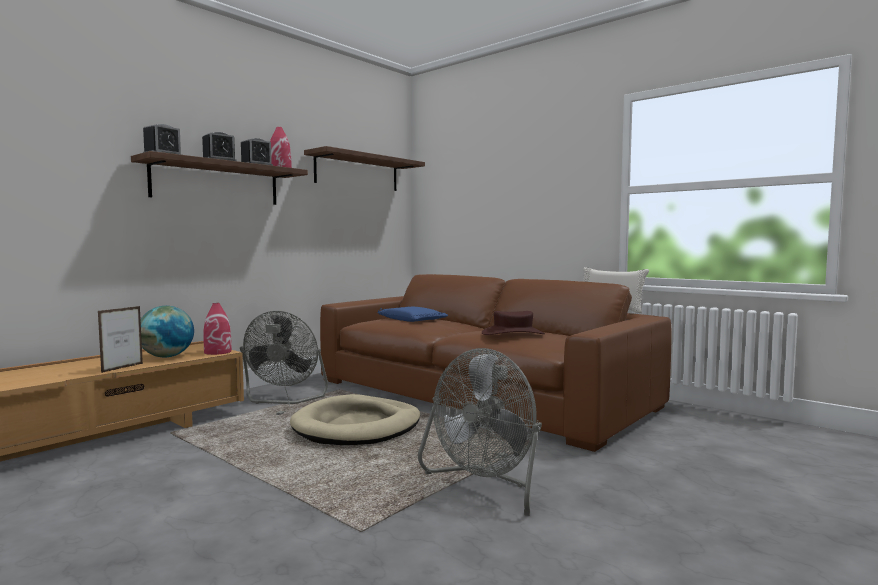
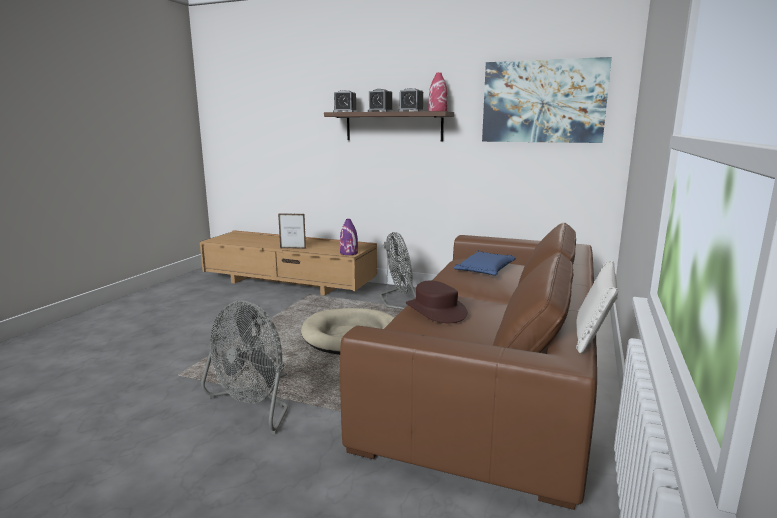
camera: 70 degrees right, 10 degrees up
globe [141,306,194,357] -> none
red vase [203,303,232,355] -> purple vase [340,219,358,255]
shelf [304,146,425,191] -> picture [482,57,612,143]
grey fan [418,348,542,516] -> grey fan turned 75 degrees counterclockwise [201,300,288,435]

